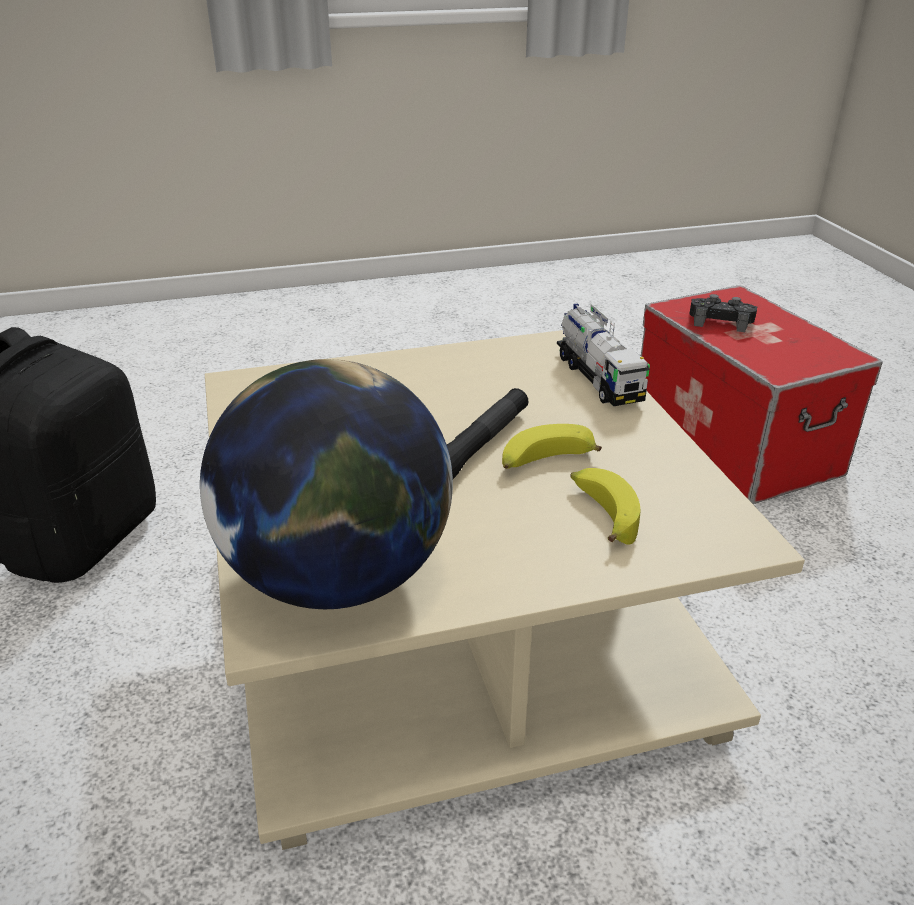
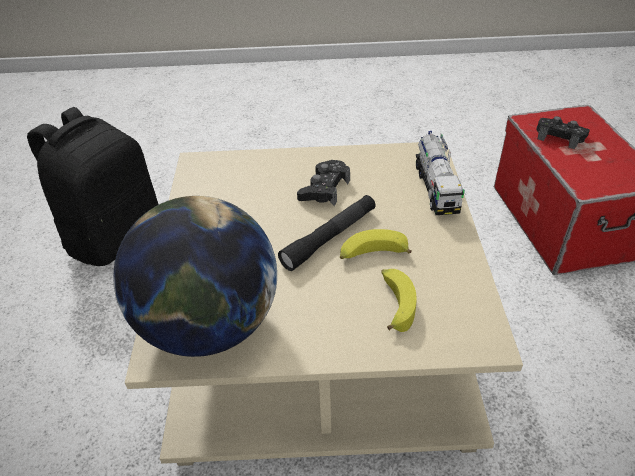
camera: 15 degrees right, 10 degrees up
none -> black game controller [297,160,350,206]

